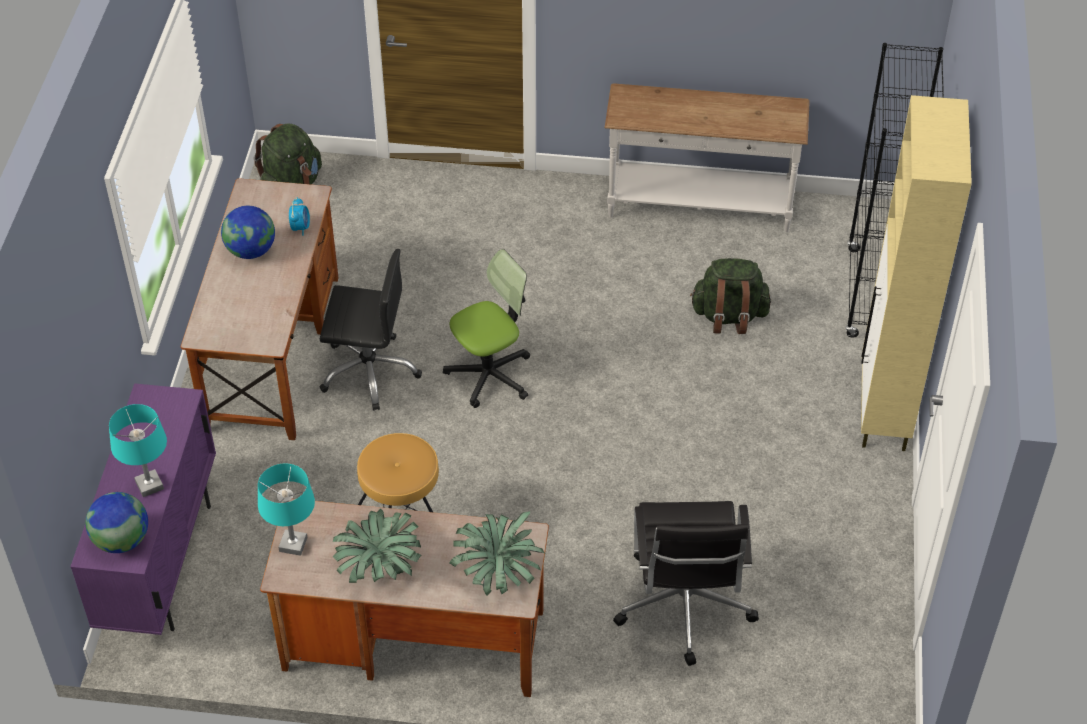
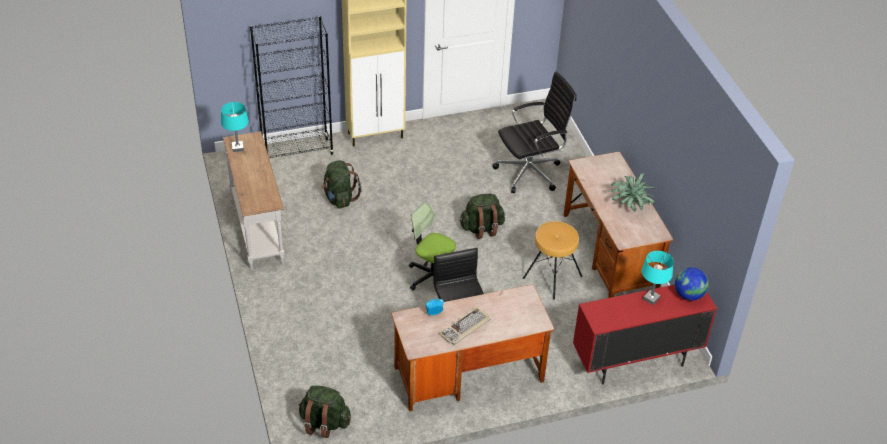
camera: 115 degrees left, 5 degrees down
purple cabinet [70,383,216,635] -> red cabinet [573,284,717,384]
globe [221,206,275,259] -> keyboard [439,307,490,345]
turquoise table lamp [258,463,315,556] -> turquoise table lamp moved to [221,102,249,152]
potted plant [449,511,544,596] -> none
none -> green backpack [459,194,505,239]

